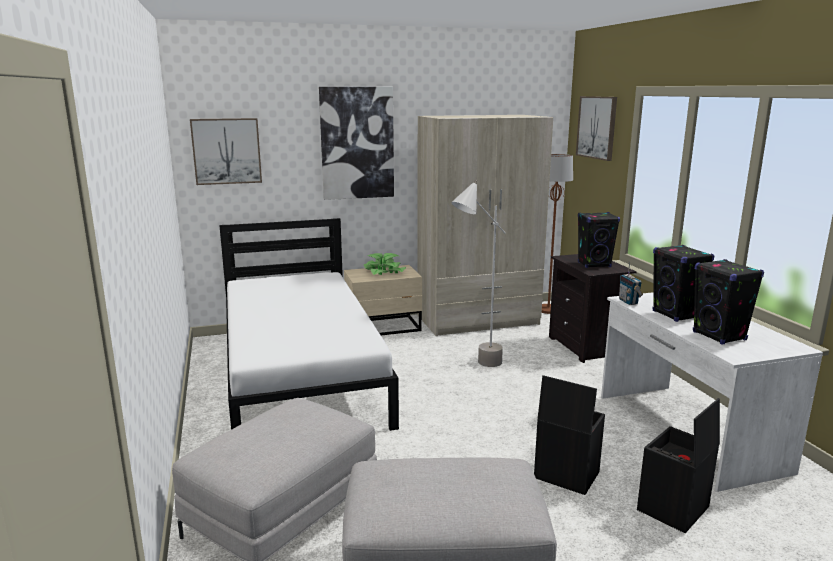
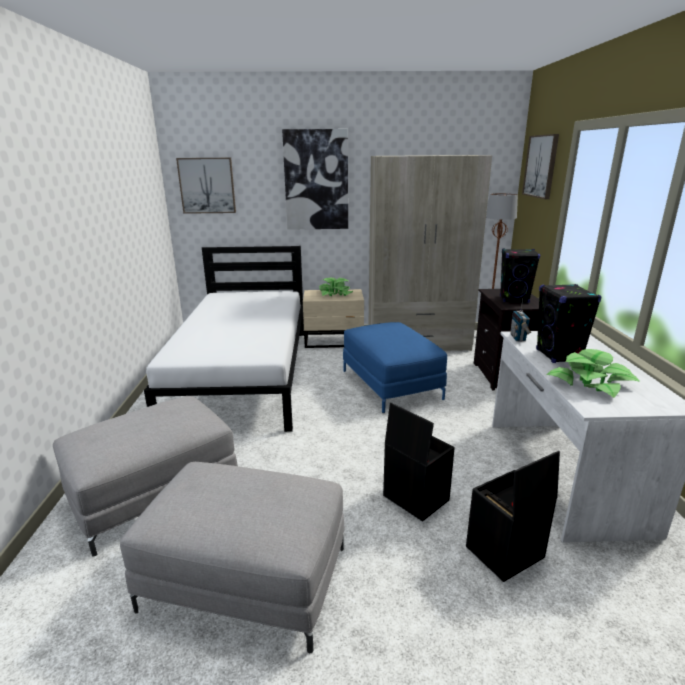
camera: 15 degrees right, 5 degrees up
grey floor lamp [451,180,506,367] -> blue ottoman [343,322,447,413]
black speaker [693,259,764,345] -> potted plant [546,349,640,398]

